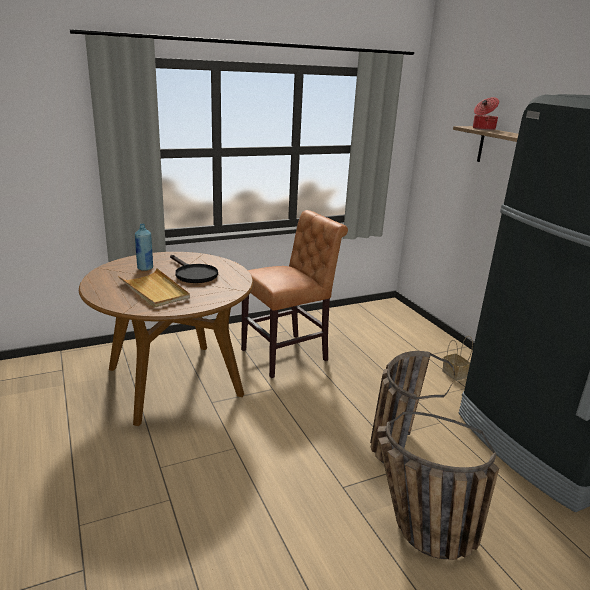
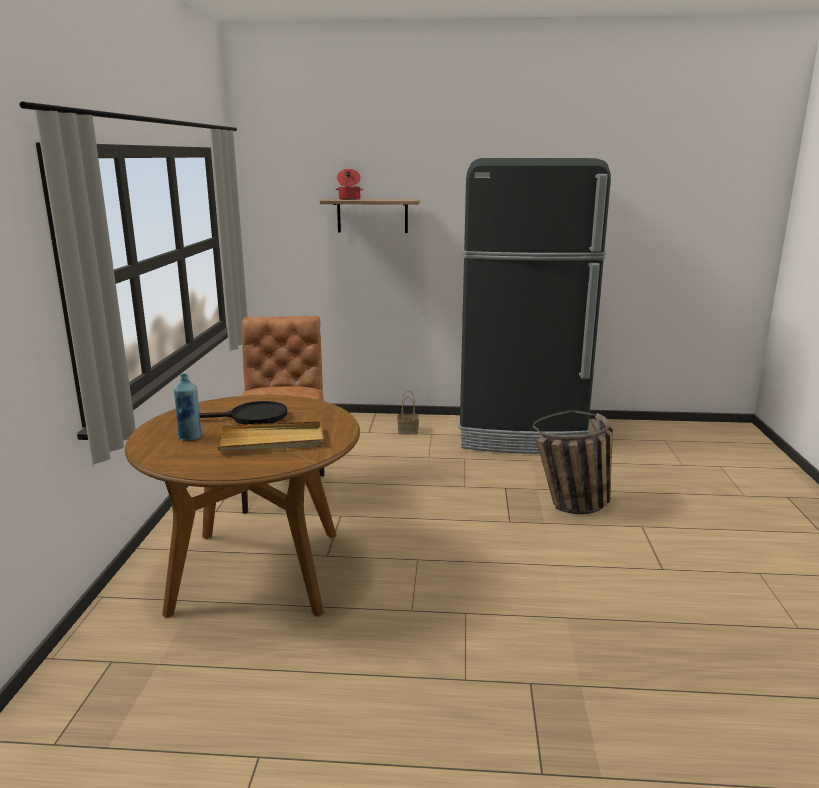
camera: 60 degrees left, 5 degrees down
basket [370,351,455,464] -> none

